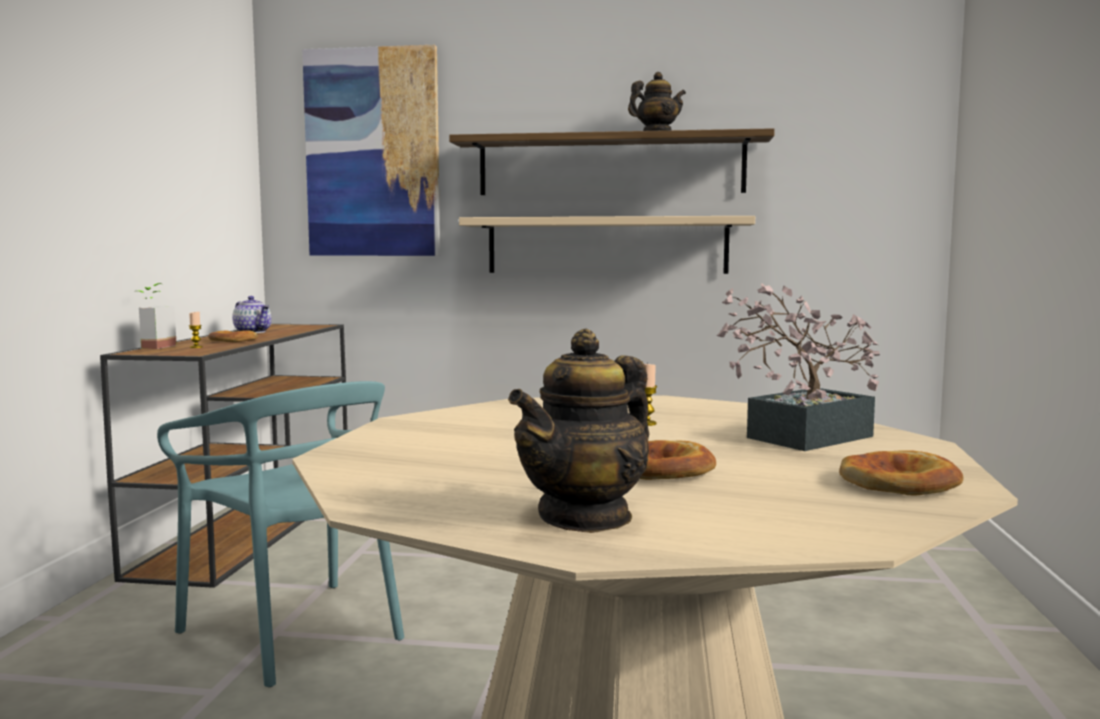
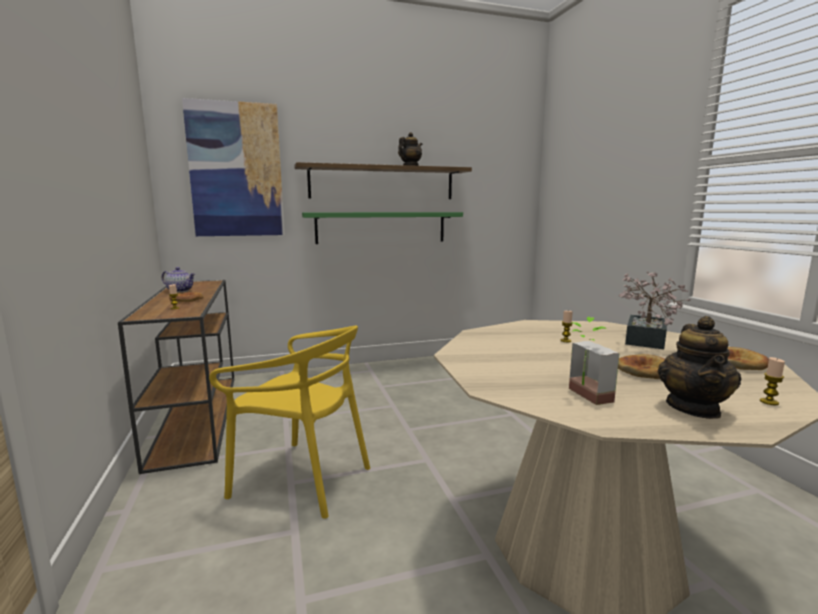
camera: 25 degrees left, 5 degrees up
potted plant [139,283,177,349] -> potted plant moved to [569,317,619,405]
turquoise chair [157,381,404,687] -> yellow chair [209,326,370,519]
beige shelf [459,216,755,274] -> green shelf [302,212,463,244]
none -> candle [760,357,785,405]

